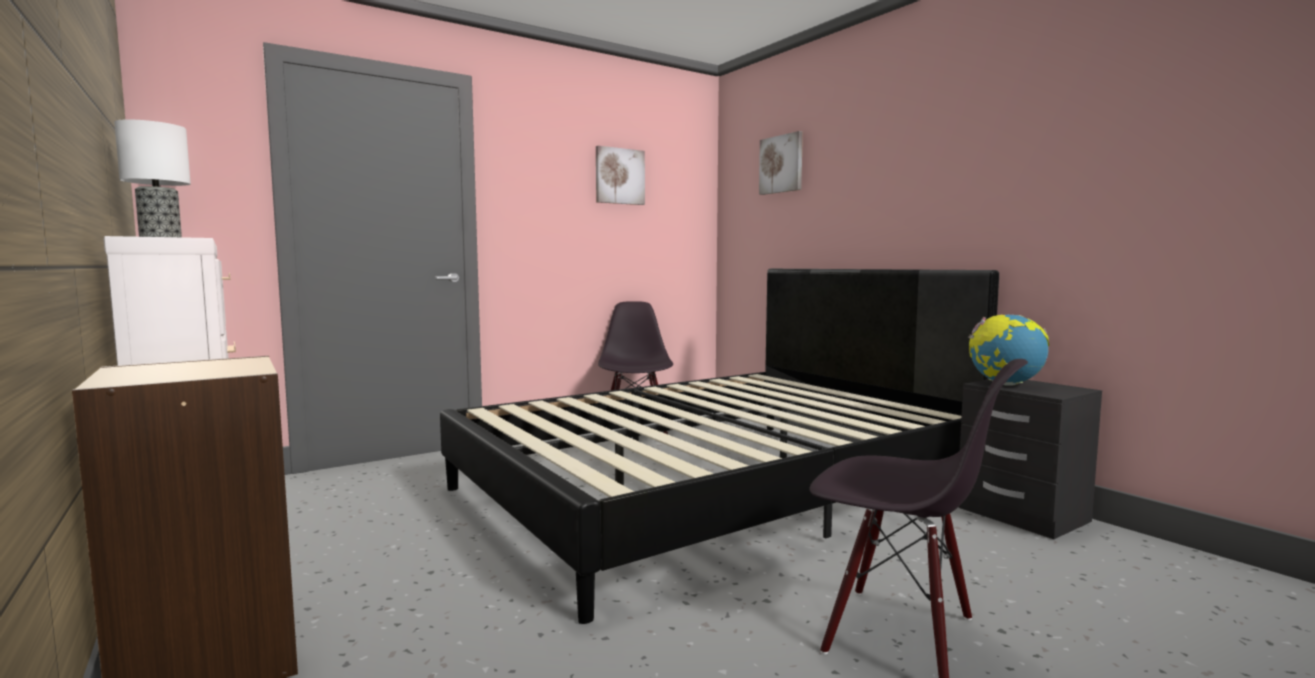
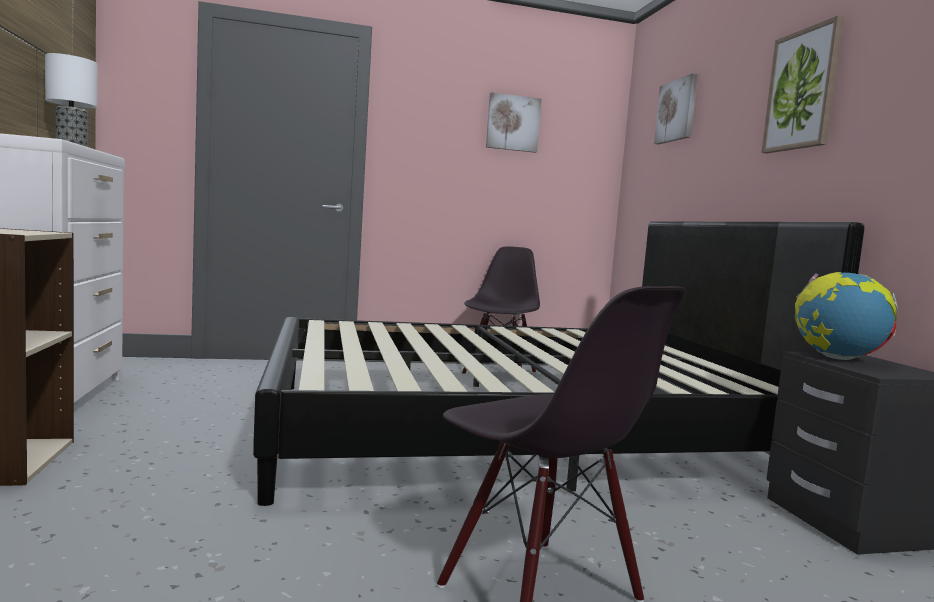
camera: 20 degrees right, 0 degrees up
none -> picture [761,16,844,154]

